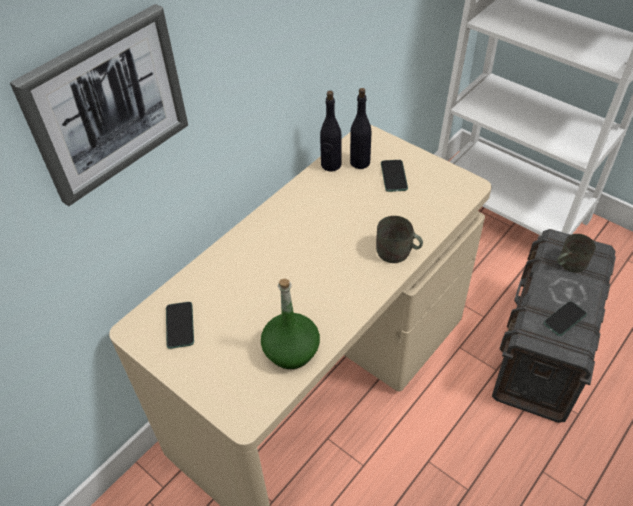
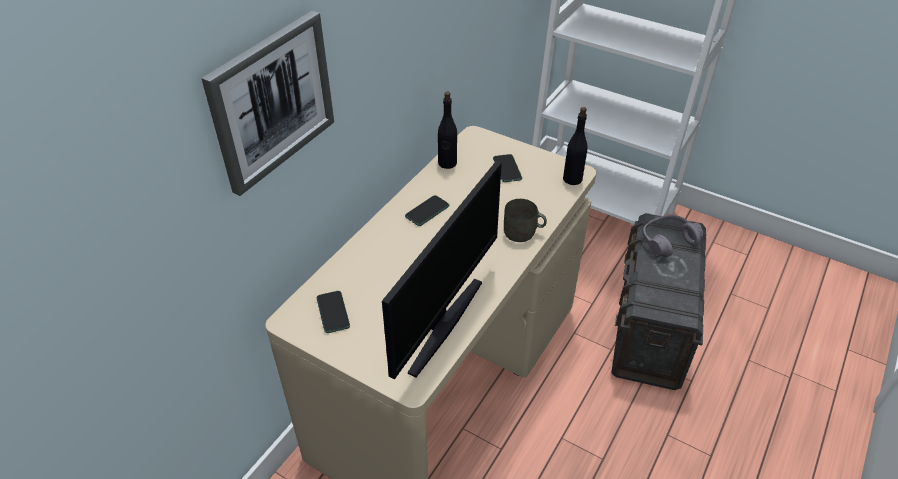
camera: 10 degrees left, 5 degrees down
green bottle [261,279,320,369] -> monitor [382,161,502,379]
black bottle [350,88,371,169] -> black bottle moved to [563,107,588,185]
phone [544,301,587,336] -> phone moved to [405,195,449,226]
grey mug [557,234,596,273] -> grey headphones [642,215,703,257]

